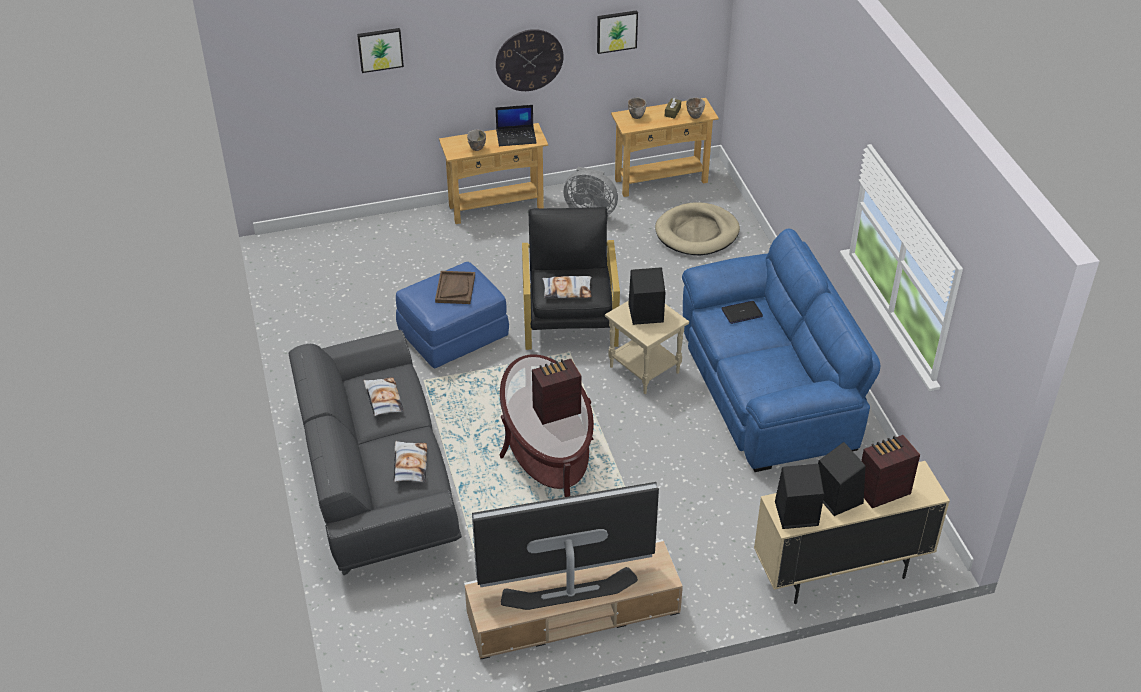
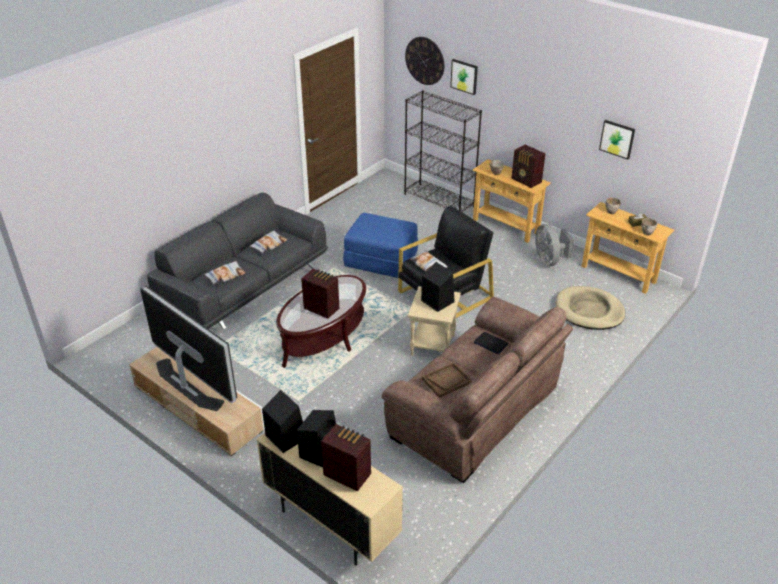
camera: 55 degrees right, 5 degrees down
brown tray [435,271,475,304] -> brown tray moved to [422,363,472,397]
wall clock [496,29,564,91] -> wall clock moved to [405,37,444,85]
laptop [496,105,537,146] -> radio [512,145,545,188]
blue sofa [682,229,880,472] -> brown sofa [382,297,573,483]
none -> black bookcase [404,90,482,212]

